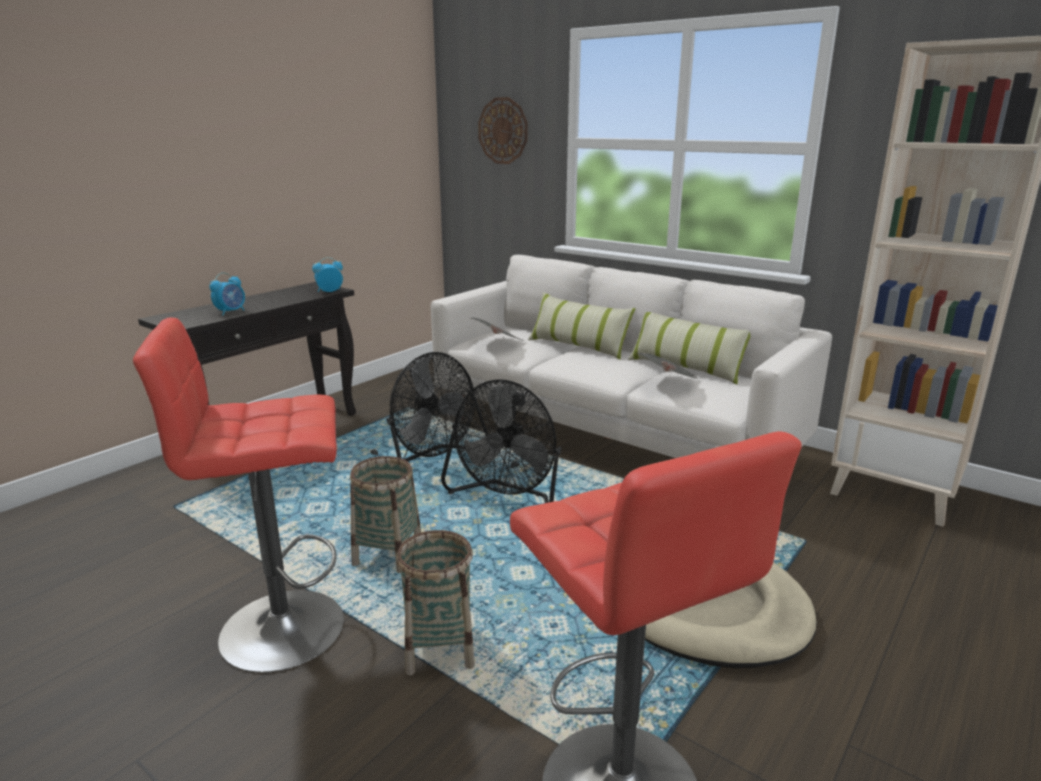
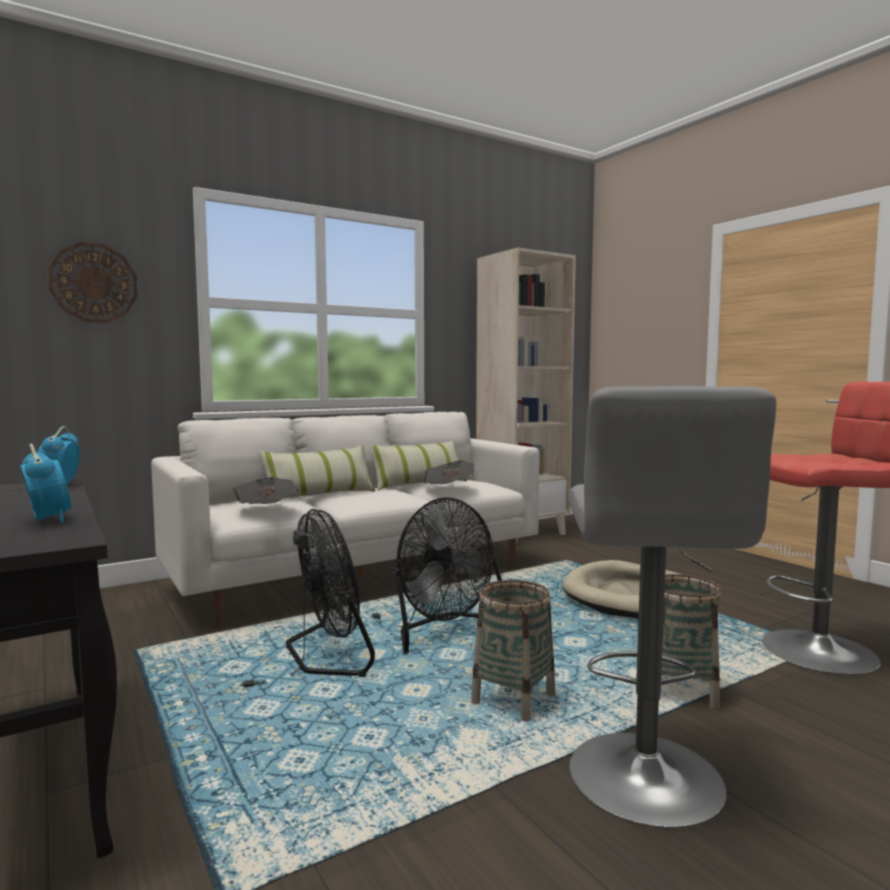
camera: 70 degrees left, 15 degrees down
red stool [133,317,344,672] -> grey stool [568,386,776,828]

